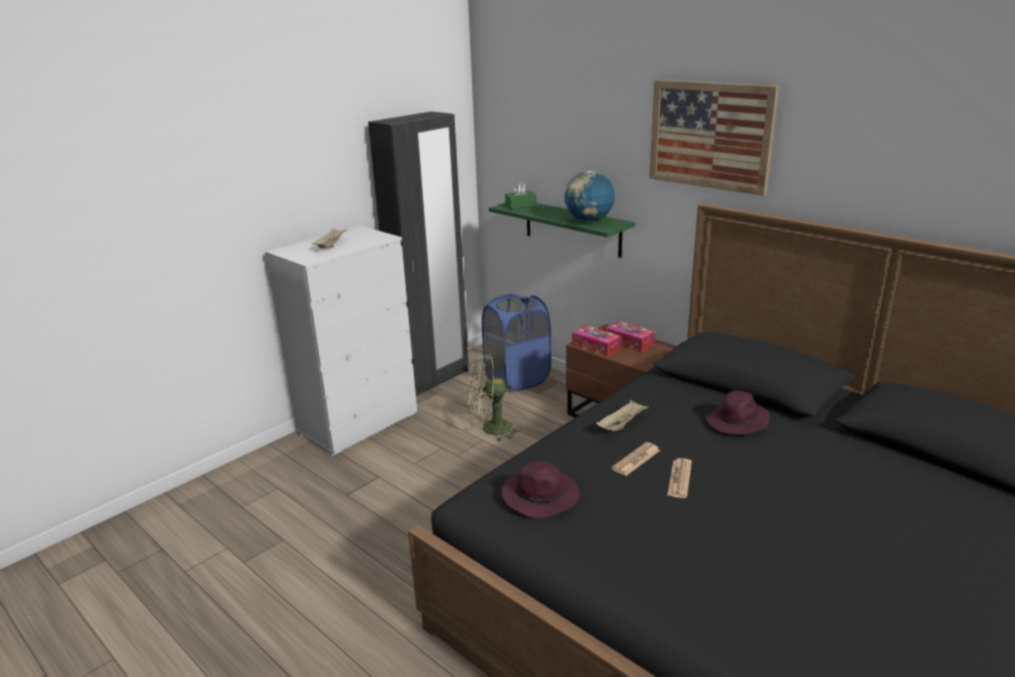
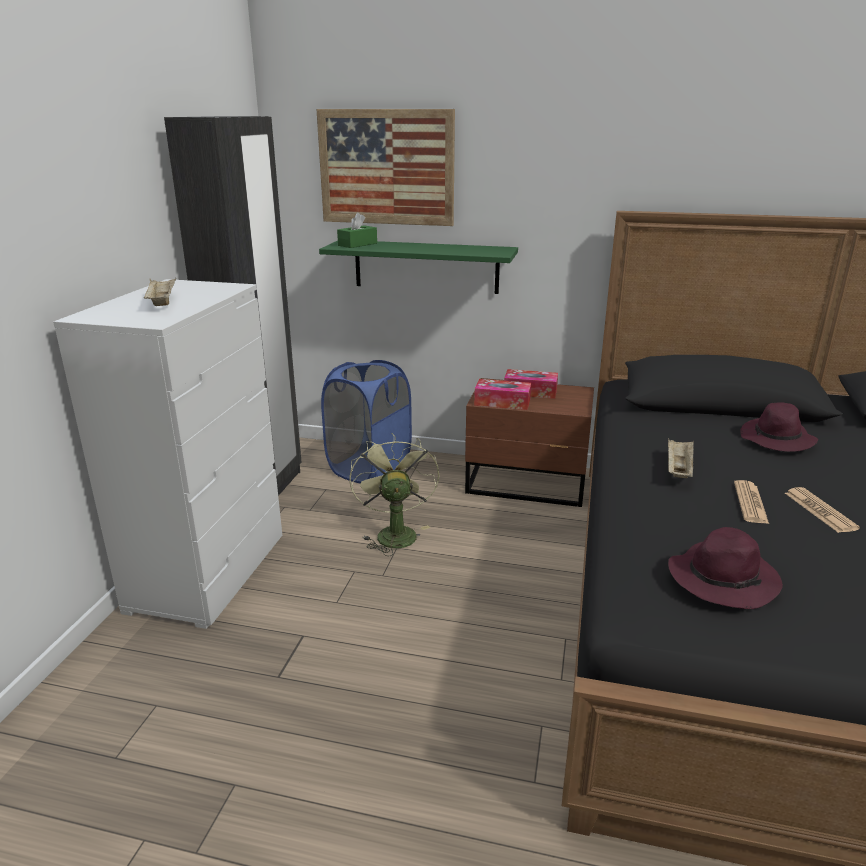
camera: 30 degrees left, 0 degrees up
green fan [468,354,522,441] -> green fan turned 120 degrees clockwise [349,433,440,556]
globe [564,171,615,222] -> none
picture [649,79,779,196] -> picture moved to [316,109,455,226]

